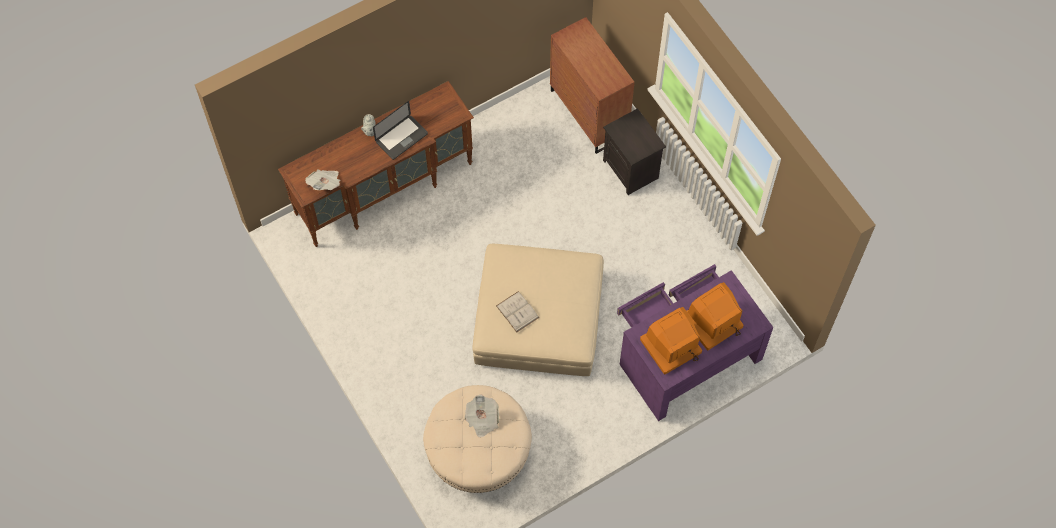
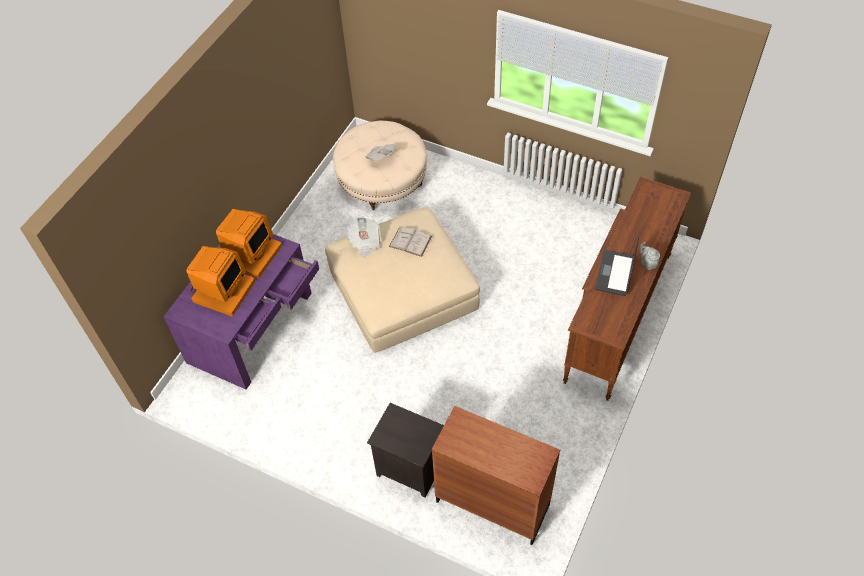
camera: 150 degrees right, 10 degrees down
newspaper [305,170,340,190] -> newspaper moved to [348,216,381,257]

